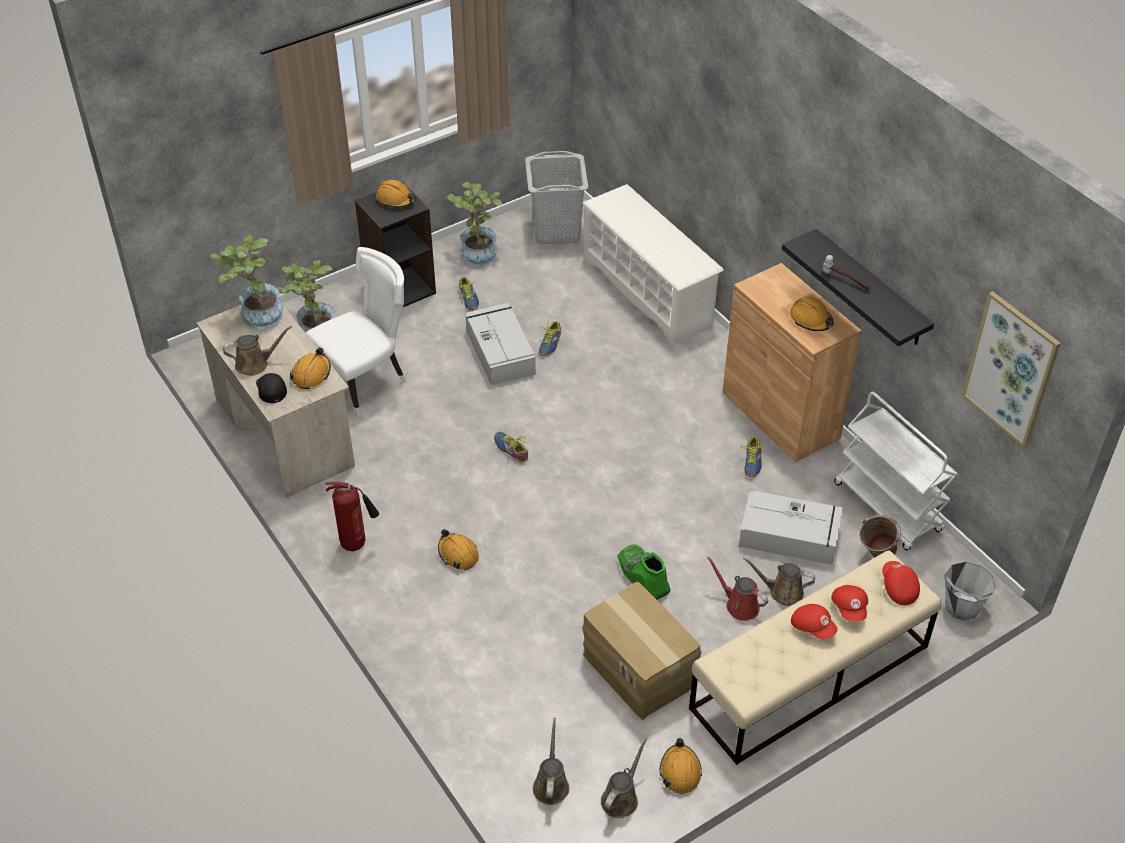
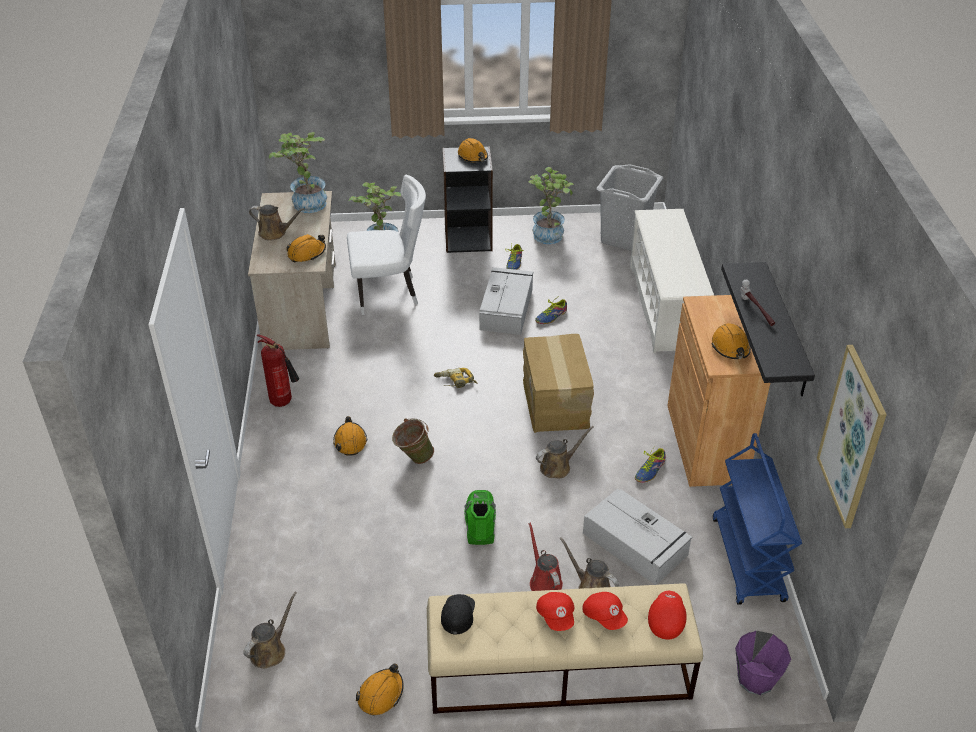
camera: 30 degrees right, 5 degrees down
black cap [256,373,287,403] -> black cap moved to [441,594,475,635]
shoe [494,432,528,463] -> power drill [434,368,477,388]
cardboard box [582,582,701,720] -> cardboard box moved to [523,334,594,433]
brown watering can [601,737,648,818] -> brown watering can moved to [536,426,594,478]
red cap [831,585,868,621] -> red cap turned 60 degrees counterclockwise [582,592,628,630]
white cart [834,392,957,550] -> blue cart [713,433,802,605]
green bucket [859,515,901,558] -> green bucket moved to [392,418,434,464]
grey bucket [945,562,996,620] -> purple bucket [735,631,791,695]

